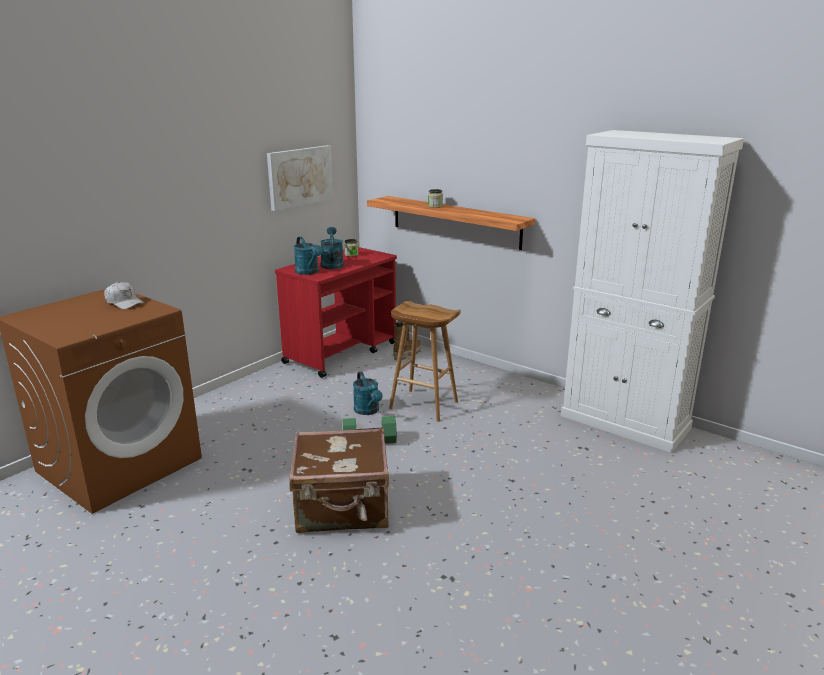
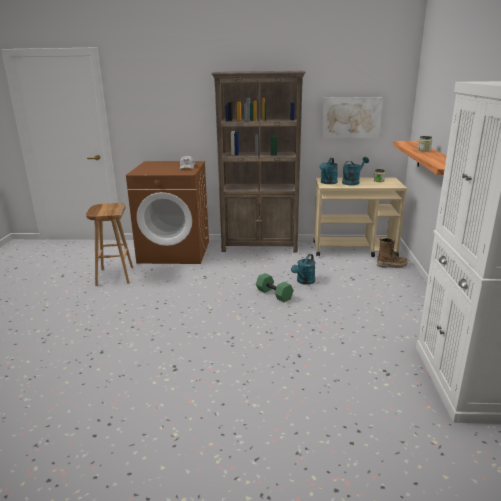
camera: 55 degrees right, 0 degrees up
red cart [275,247,397,378] -> beige cart [313,178,407,257]
brown suitcase [289,428,389,533] -> none
brown stool [389,300,461,421] -> brown stool moved to [86,203,133,286]
none -> brown bookcase [211,71,306,253]

